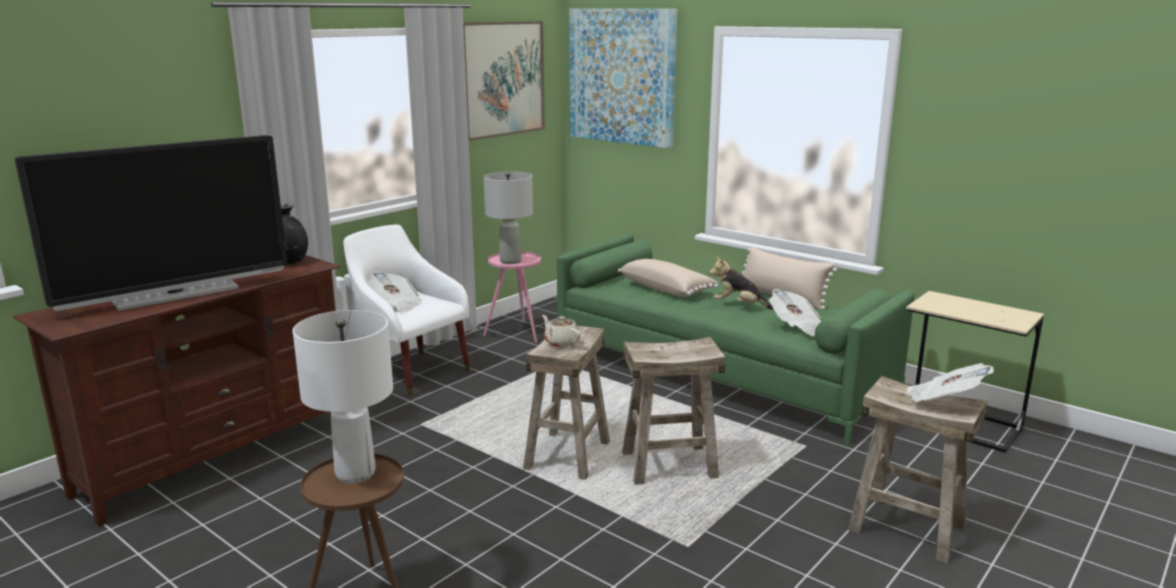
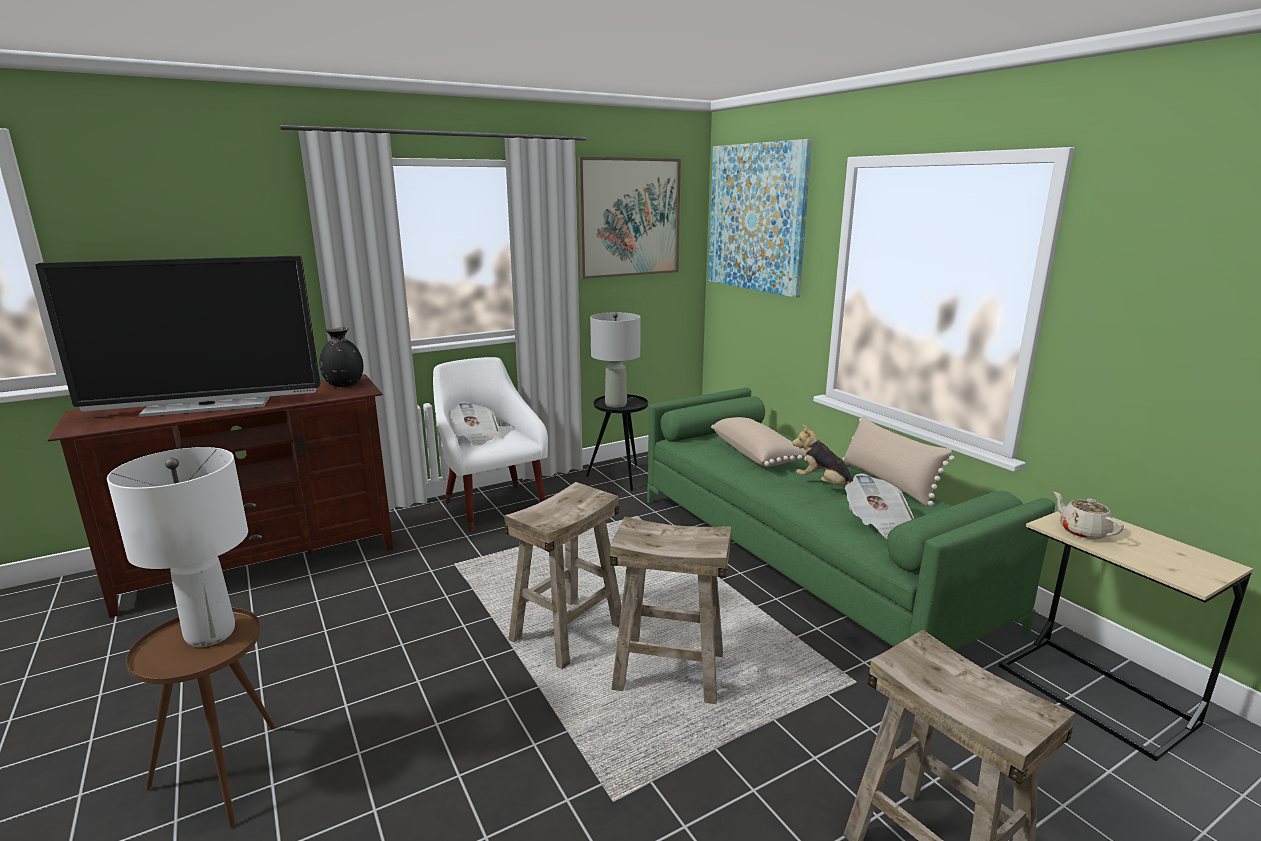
camera: 20 degrees right, 0 degrees up
pink side table [483,251,541,343] -> black side table [586,394,648,491]
beige teapot [542,315,581,347] -> beige teapot moved to [1053,492,1124,540]
newspaper [906,363,994,403] -> none

